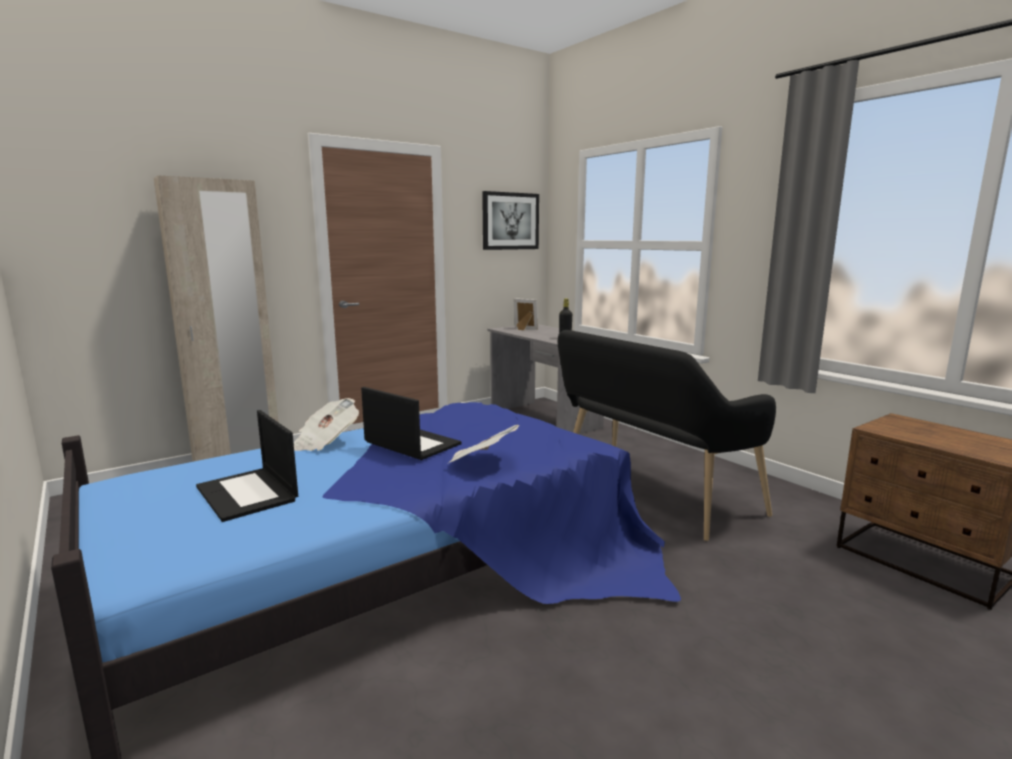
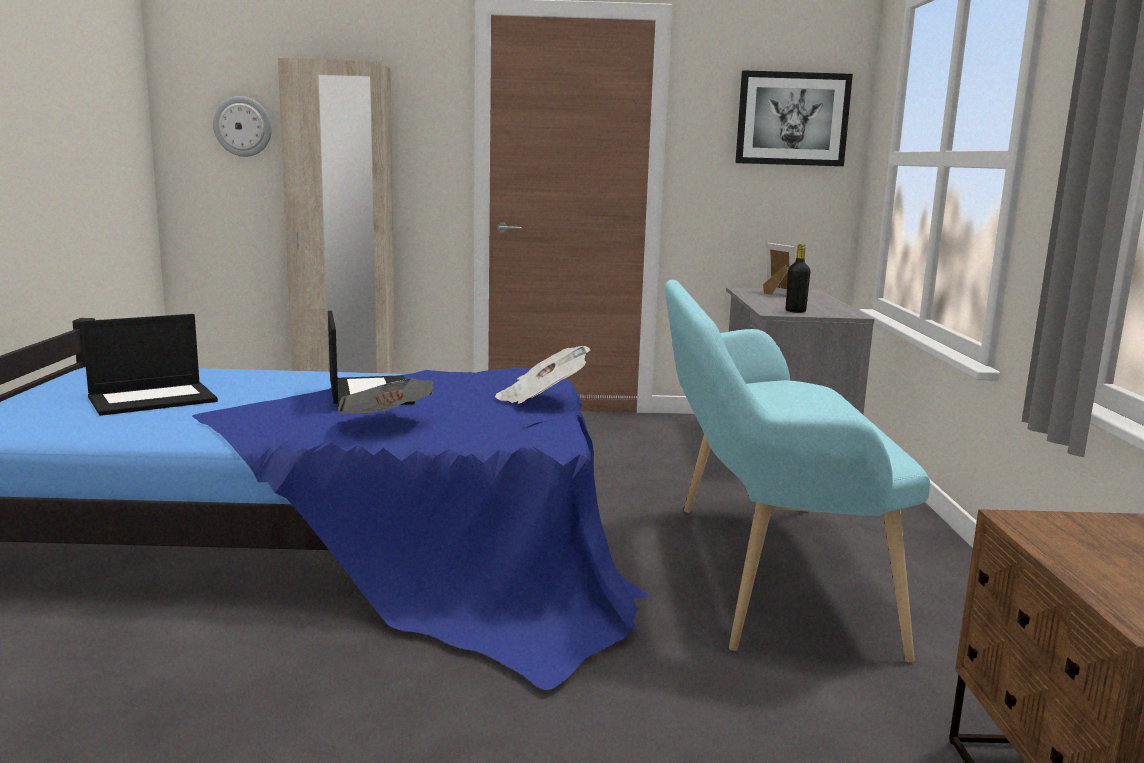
camera: 35 degrees right, 0 degrees up
laptop [196,410,298,522] -> laptop turned 120 degrees counterclockwise [81,314,218,416]
newspaper [294,398,359,451] -> newspaper moved to [495,346,591,404]
black bench [558,330,776,541] -> turquoise bench [665,280,930,663]
none -> wall clock [213,96,272,157]

